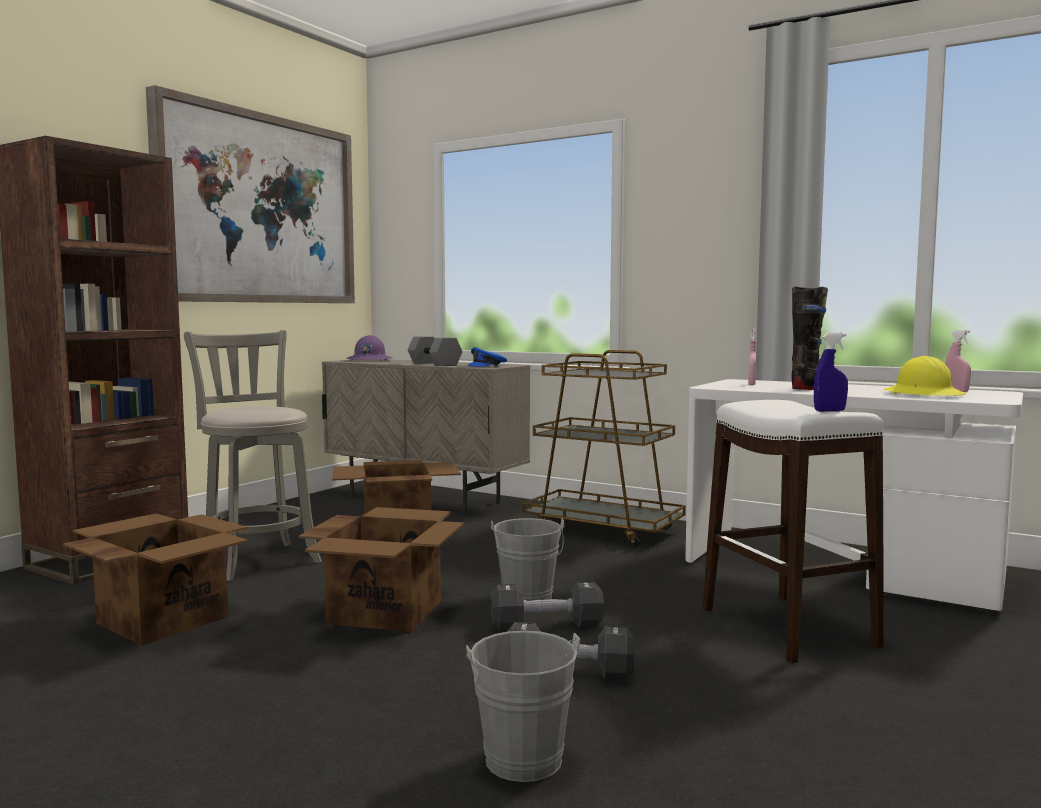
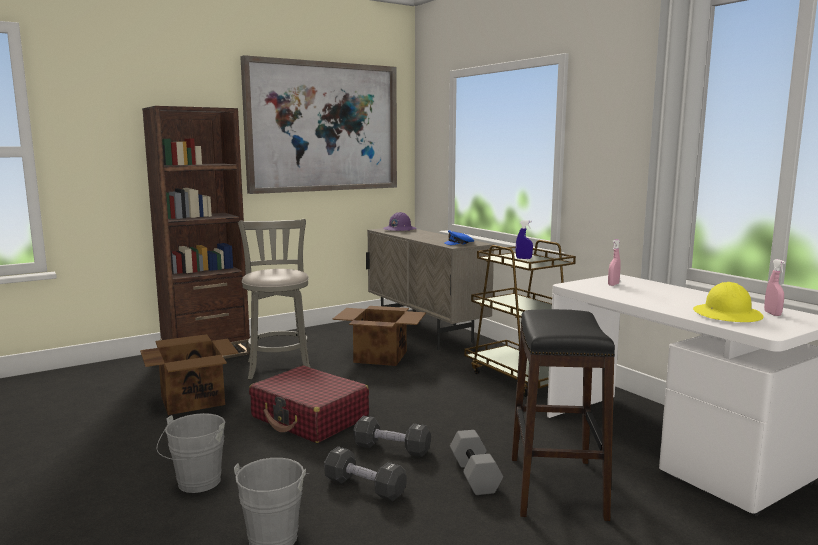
camera: 25 degrees right, 5 degrees up
cardboard box [299,507,464,632] -> red suitcase [249,365,369,443]
grey dumbbell [408,336,462,366] -> grey dumbbell moved to [450,430,503,495]
grey bucket [491,518,564,601] -> grey bucket moved to [157,413,225,493]
white stool [702,400,884,663] -> black stool [512,309,615,521]
black boot [791,286,828,390] -> none
blue spray bottle [814,333,848,412] -> blue spray bottle moved to [516,220,533,259]

